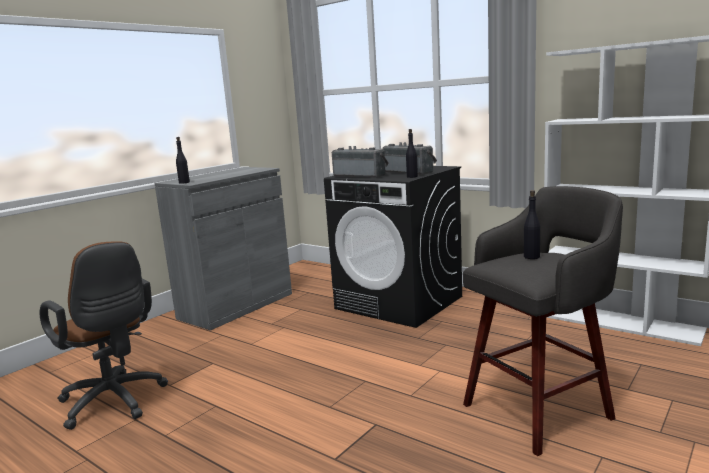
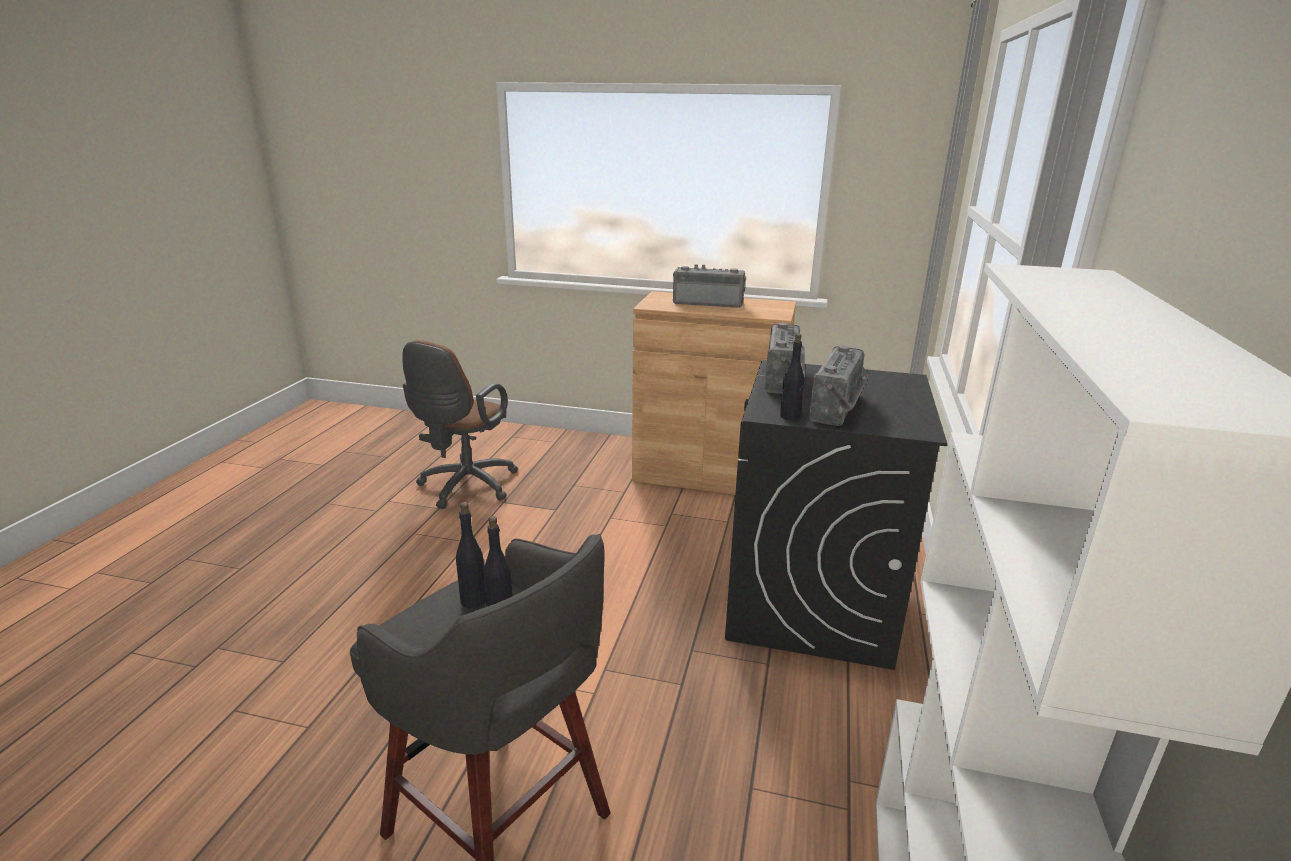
camera: 65 degrees right, 10 degrees up
grey cabinet [154,167,292,331] -> brown cabinet [632,291,796,495]
black bottle [176,137,190,184] -> black bottle moved to [456,502,486,609]
none -> radio [673,264,746,308]

